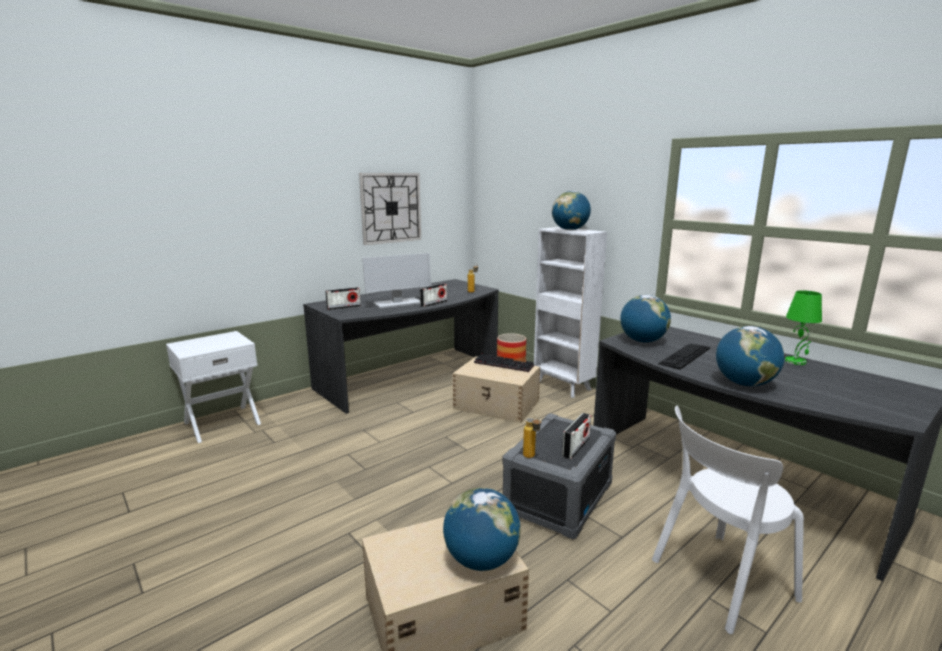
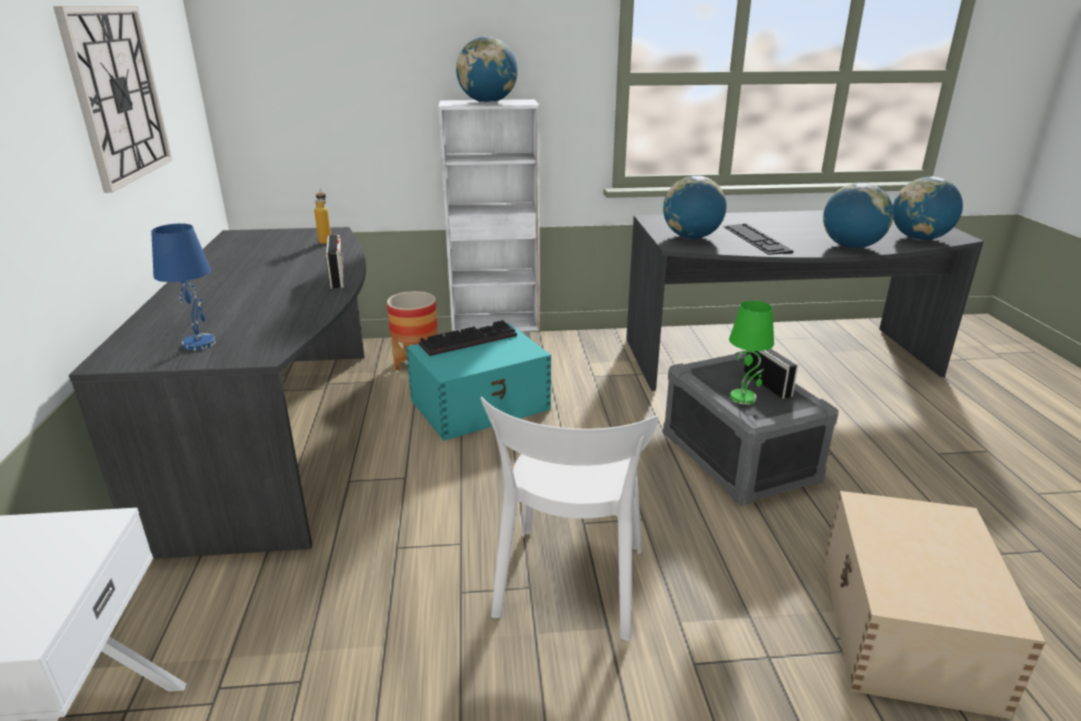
camera: 55 degrees left, 10 degrees up
radio [325,287,361,310] -> blue table lamp [151,224,216,351]
monitor [362,253,431,309] -> none
globe [443,488,521,571] -> globe moved to [893,176,963,240]
beige storage box [453,356,540,423] -> turquoise storage box [406,324,551,441]
bottle [523,416,541,458] -> none
white chair [652,406,804,634] -> white chair moved to [480,397,659,641]
green table lamp [785,290,822,365] -> green table lamp moved to [729,301,774,405]

